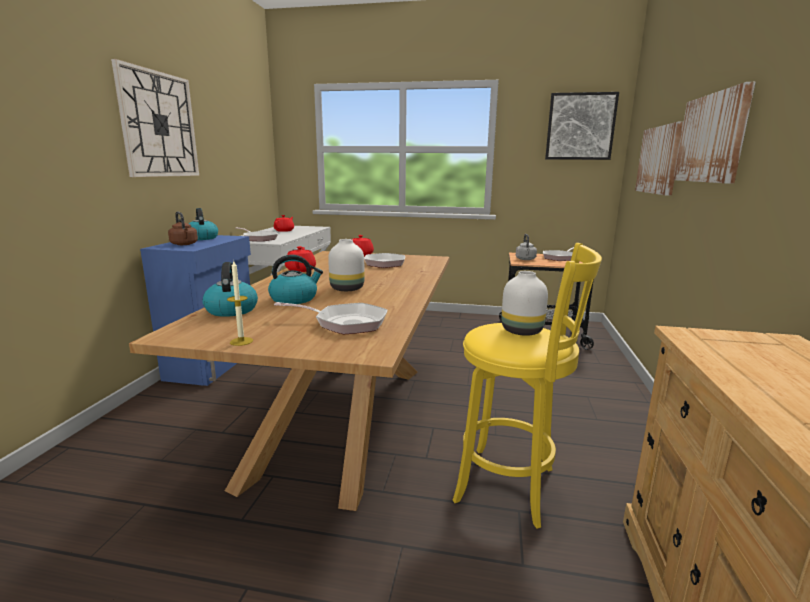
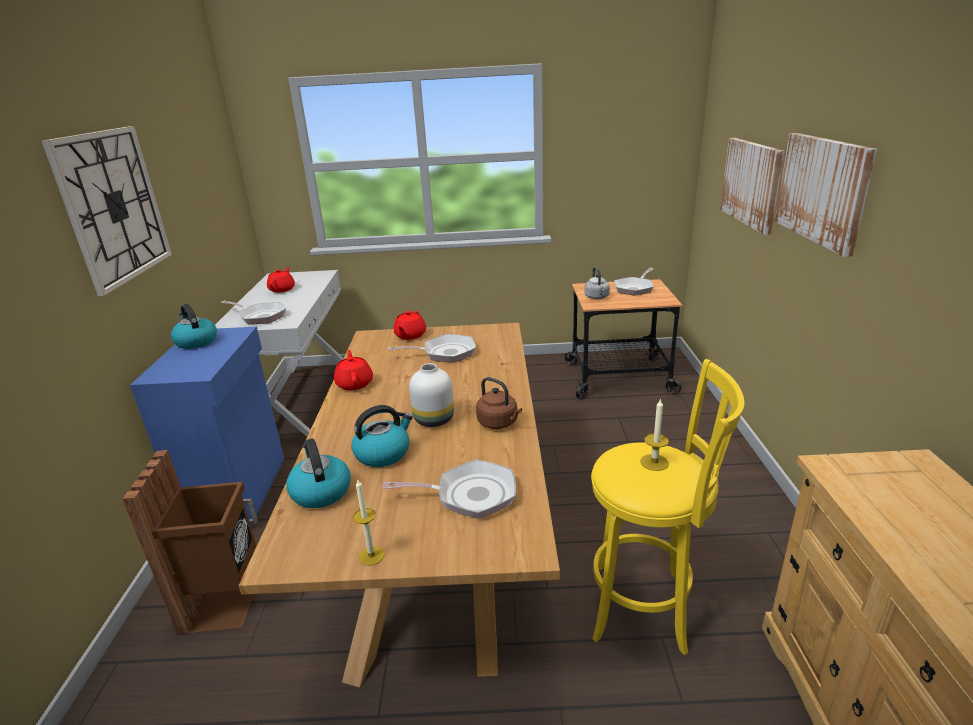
camera: 10 degrees left, 10 degrees up
brown kettle [168,212,198,245] -> brown kettle moved to [476,377,522,429]
white vase [501,271,548,336] -> candle [641,398,669,471]
picture [545,92,619,160] -> none
none -> brown trash can [122,450,257,635]

